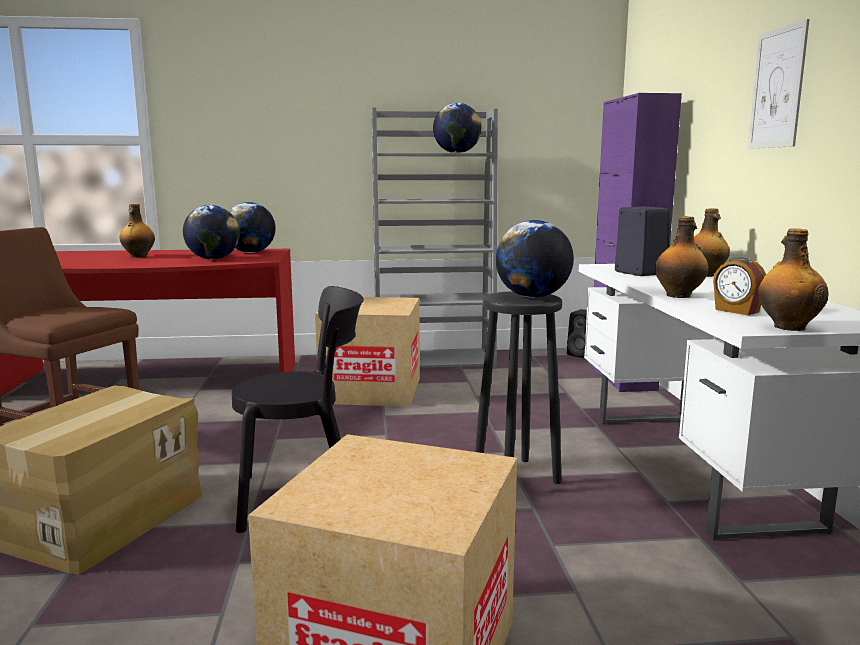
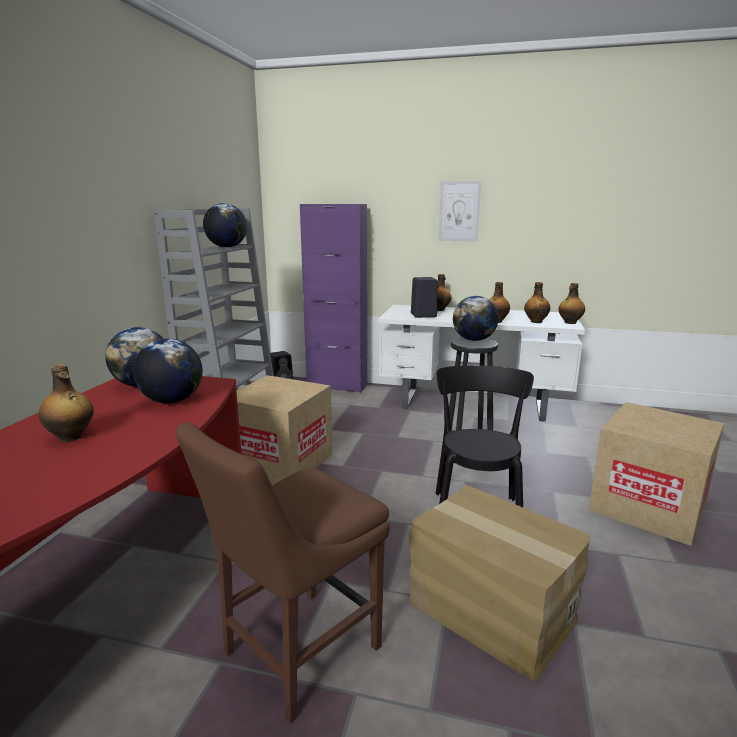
camera: 70 degrees left, 5 degrees up
alarm clock [713,257,766,315] -> bottle [524,282,550,323]

